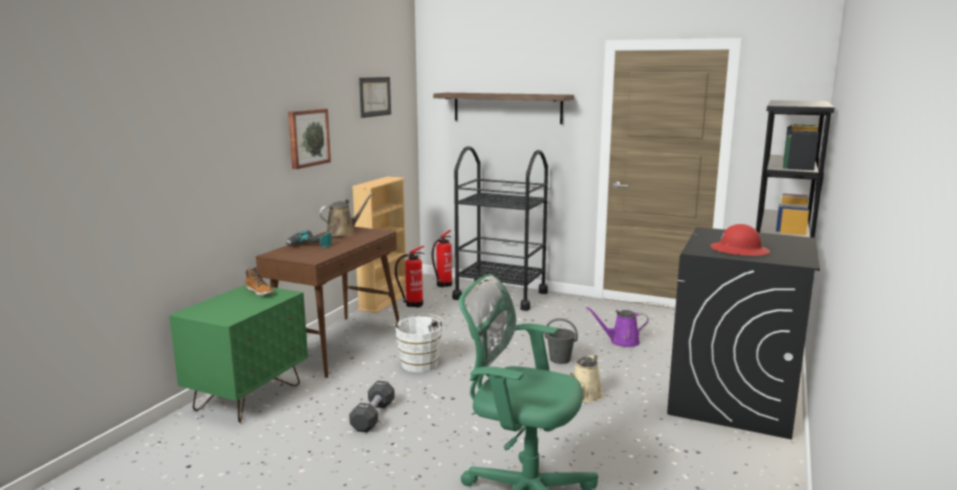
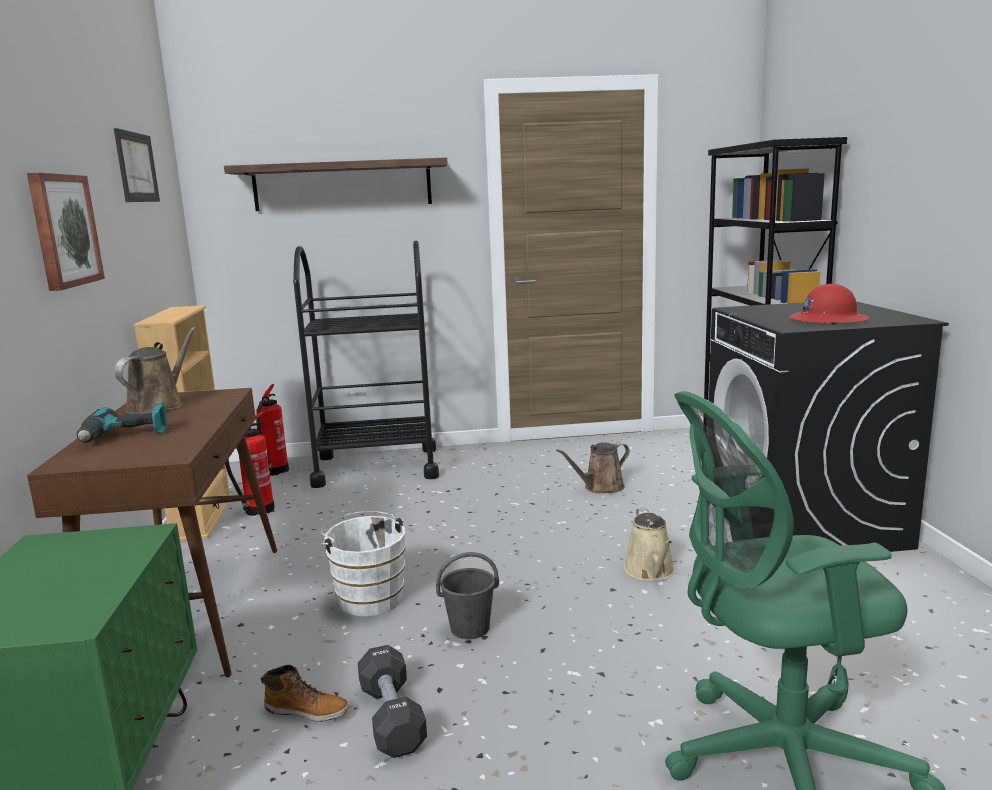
camera: 30 degrees left, 0 degrees up
boot [246,267,275,296] -> boot moved to [261,665,349,722]
grey bucket [544,318,578,364] -> grey bucket moved to [436,552,499,639]
purple watering can [586,307,649,347] -> brown watering can [556,442,630,493]

